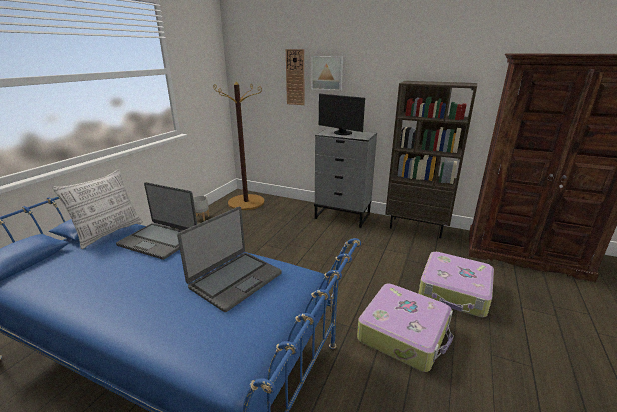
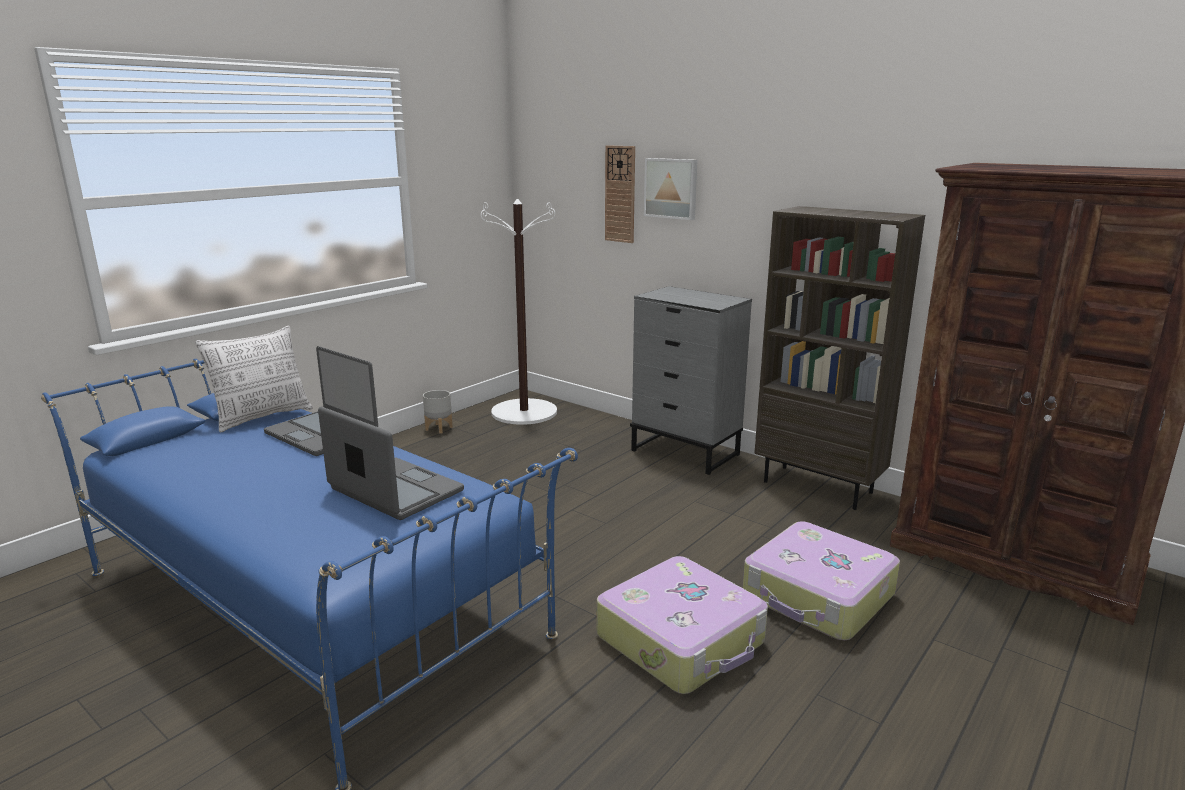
camera: 15 degrees right, 5 degrees down
laptop [177,207,282,312] -> laptop turned 105 degrees counterclockwise [318,406,464,520]
brown clothes rack [213,82,264,210] -> white clothes rack [481,199,557,425]
monitor [319,94,365,135] -> none

